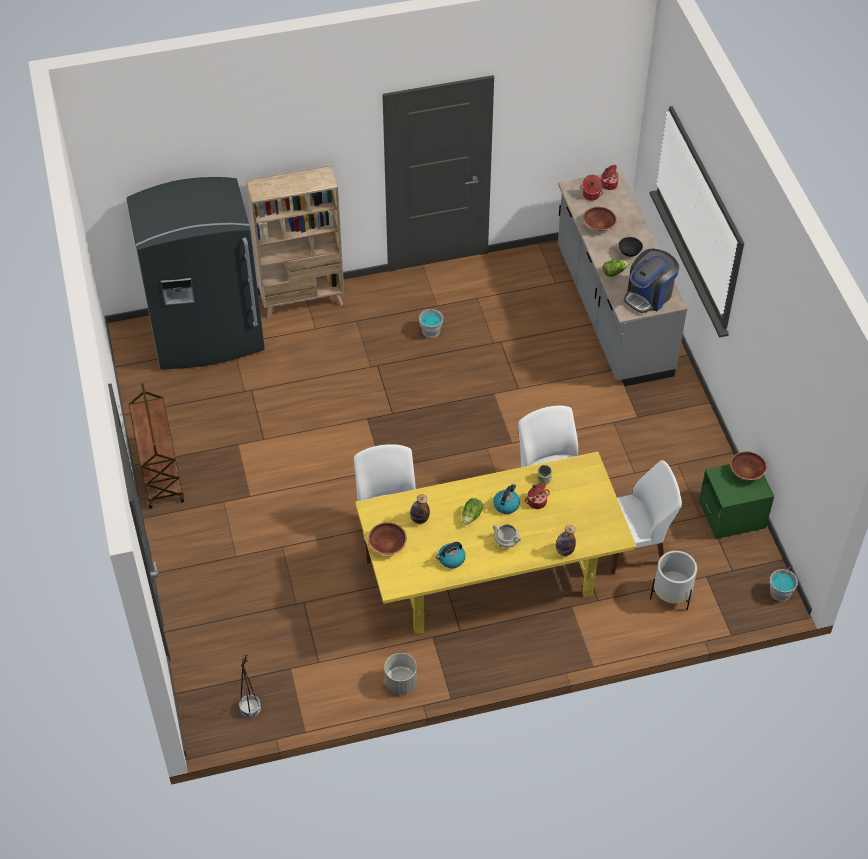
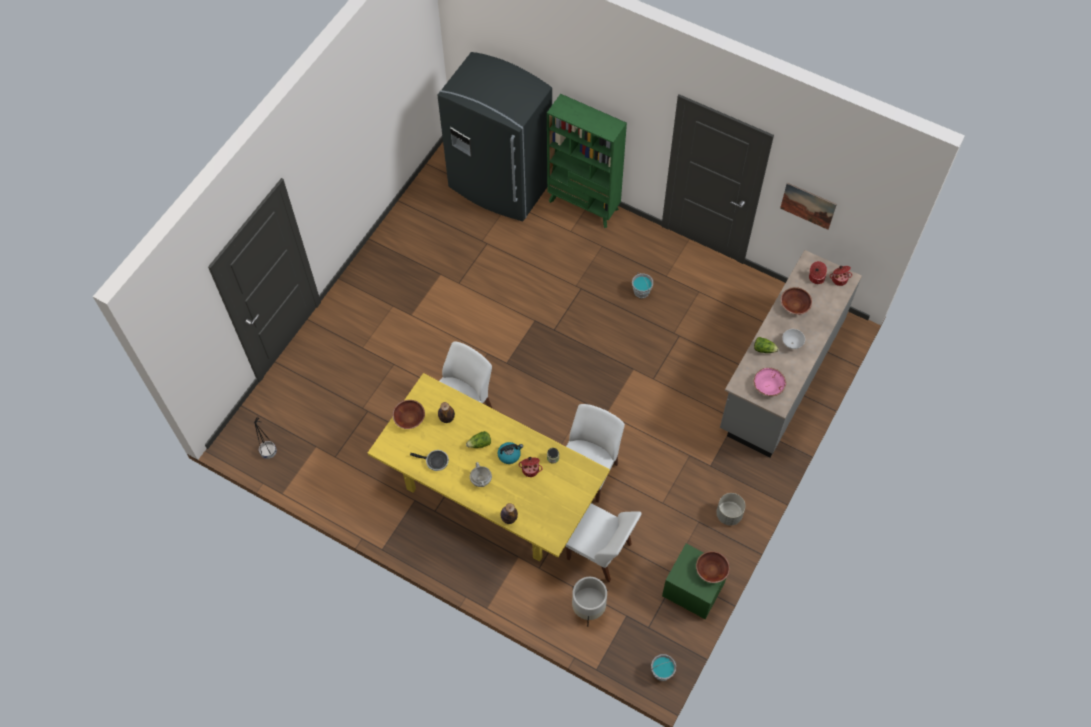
camera: 45 degrees right, 10 degrees up
brown cart [129,383,184,509] -> none
beige bookcase [246,166,344,319] -> green bookcase [547,94,627,228]
grey planter [384,653,417,694] -> grey planter moved to [716,493,745,526]
kettle [436,542,466,568] -> frying pan [410,450,449,471]
black bowl [618,237,643,257] -> white bowl [782,329,805,349]
coffee machine [624,249,679,313] -> pink bowl [754,368,786,396]
none -> picture [780,183,837,230]

